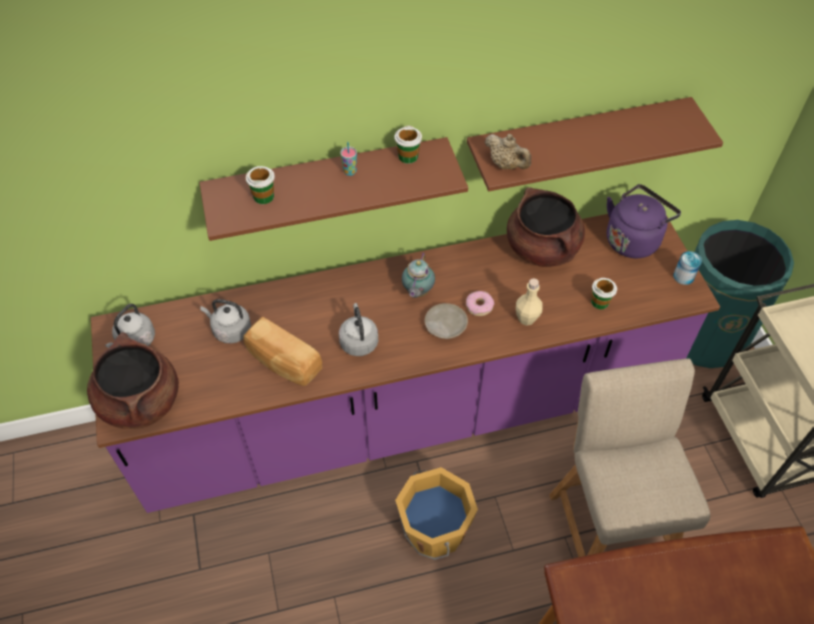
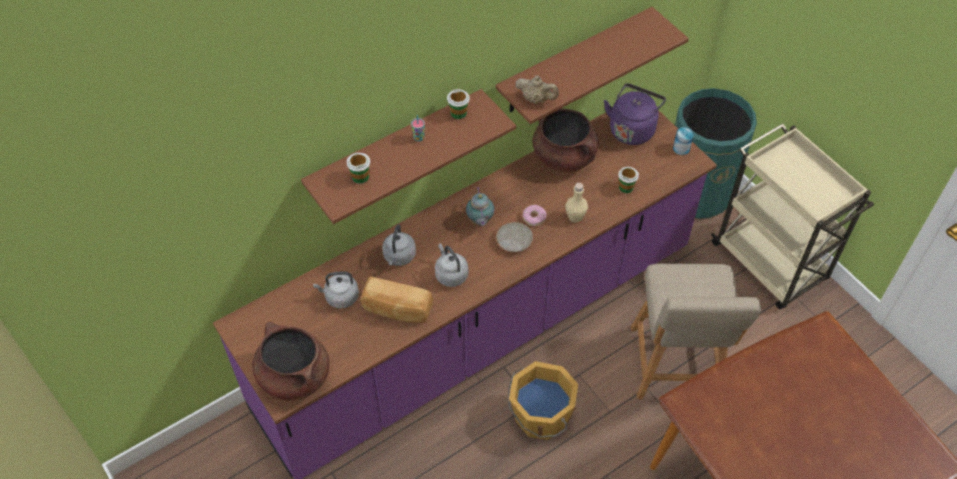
camera: 20 degrees left, 0 degrees up
grey kettle [105,304,155,348] -> grey kettle moved to [382,224,416,266]
beige chair [549,358,710,557] -> beige chair turned 150 degrees counterclockwise [631,264,761,399]

